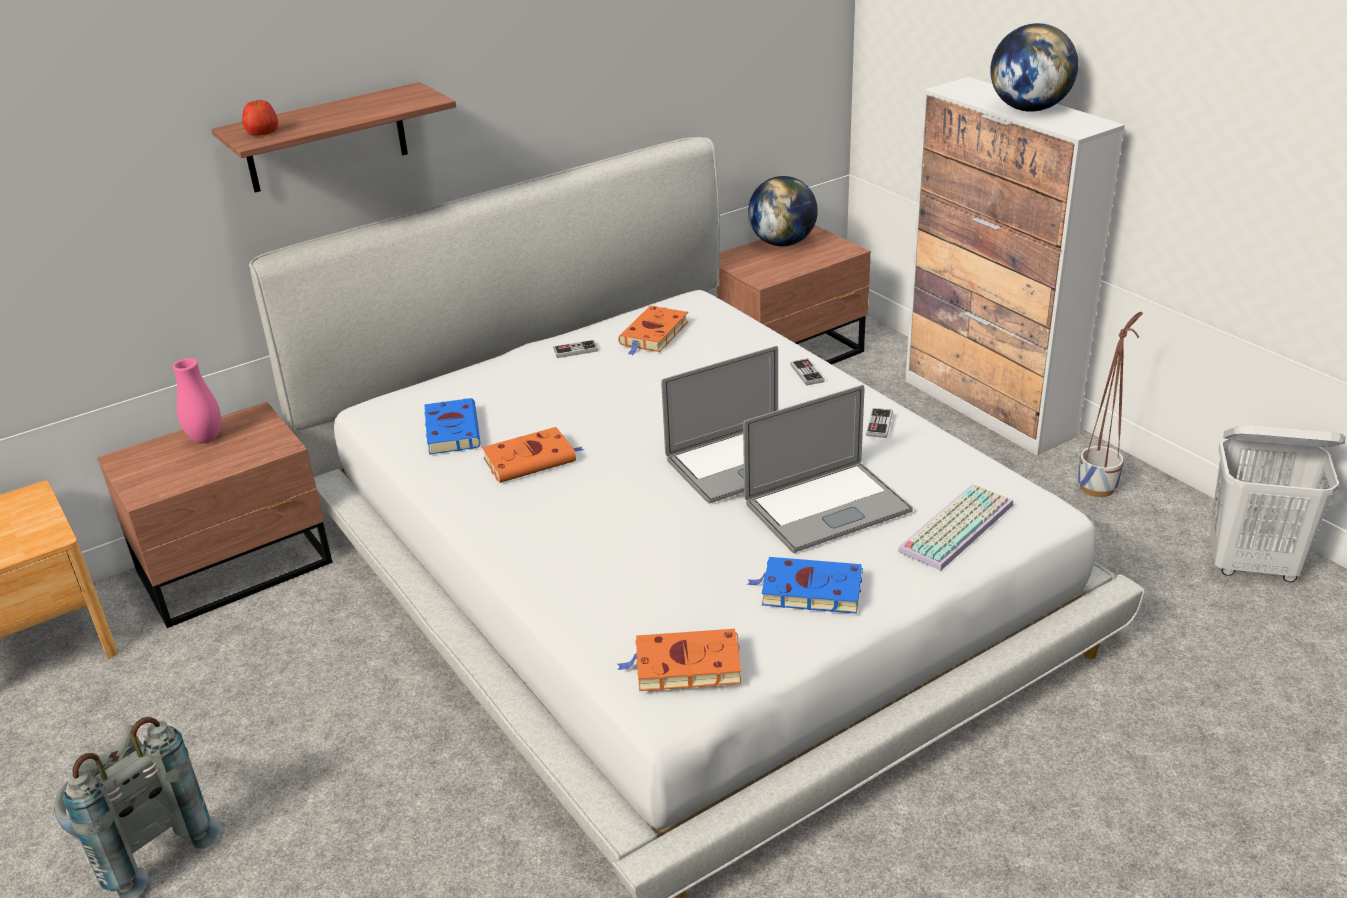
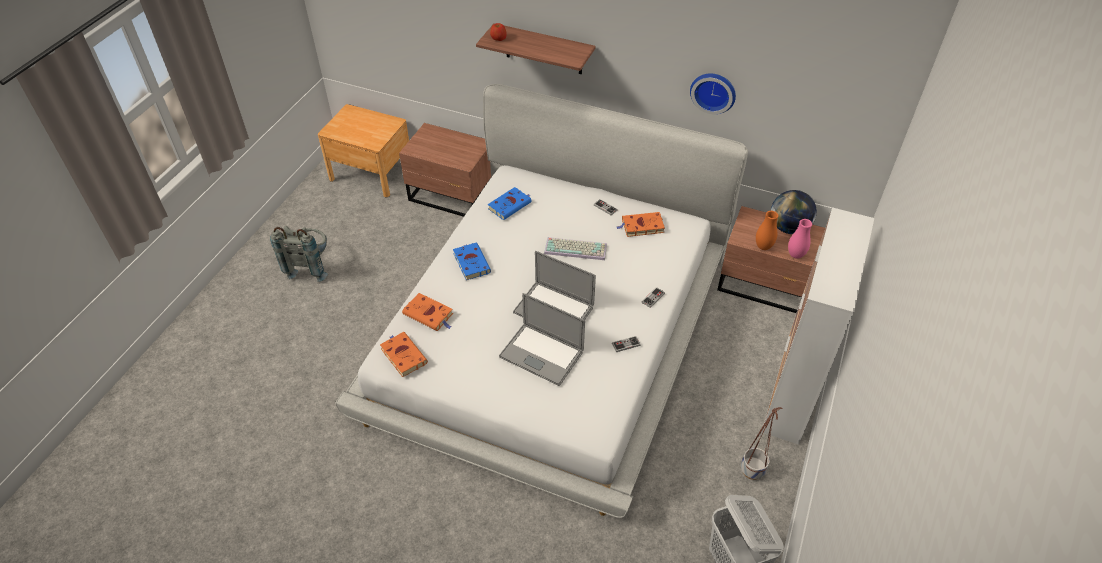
camera: 55 degrees right, 15 degrees up
pink vase [172,358,221,444] -> pink vase moved to [788,219,812,259]
orange book [482,427,585,483] -> orange book moved to [402,293,453,331]
blue book [747,557,863,614] -> blue book moved to [453,243,491,280]
keyboard [898,484,1013,571] -> keyboard moved to [544,237,607,260]
globe [990,23,1078,112] -> none
none -> wall clock [690,73,736,114]
none -> orange vase [756,211,778,250]

